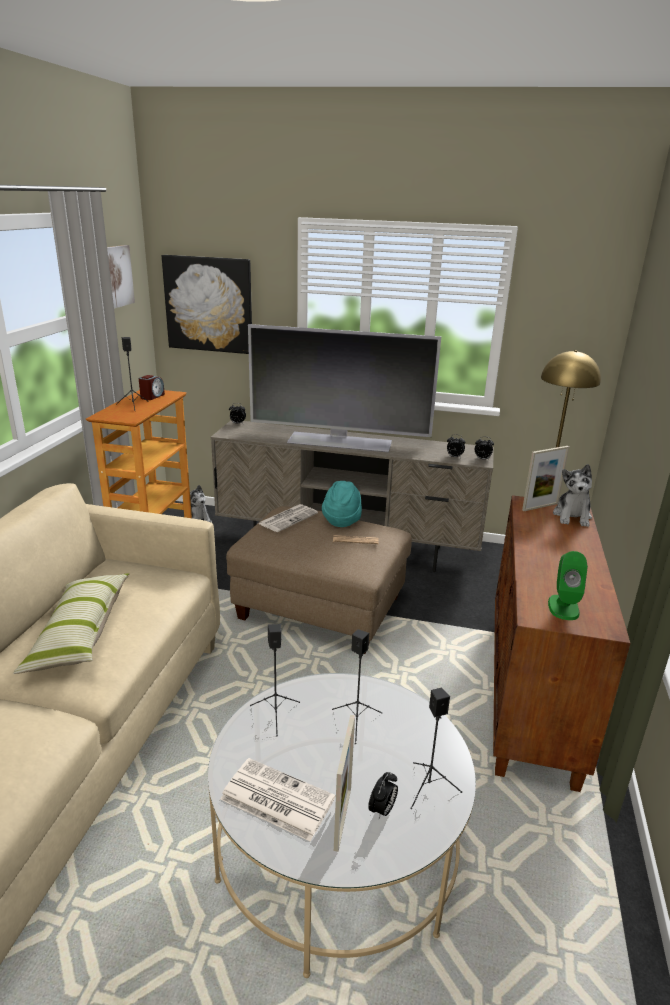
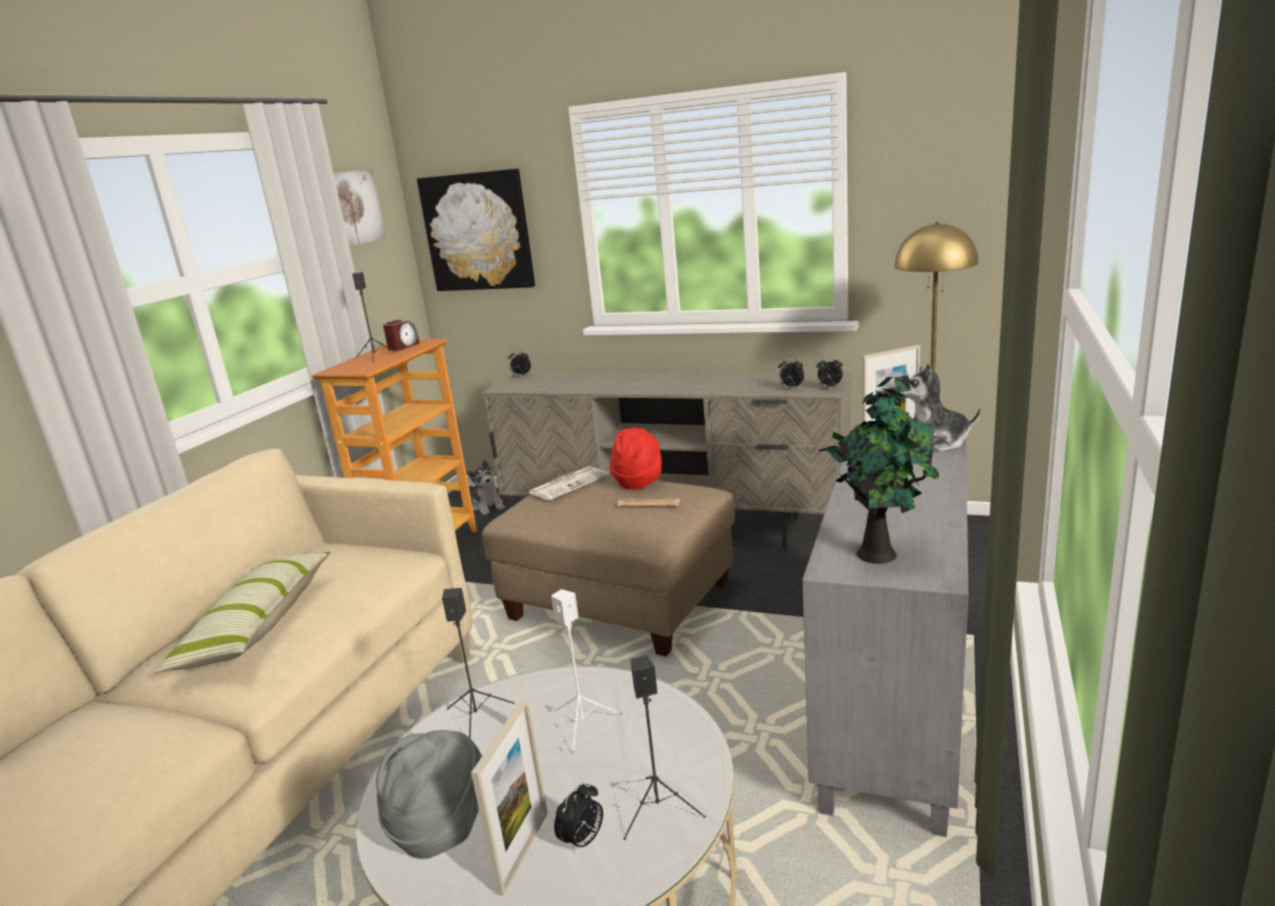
camera: 10 degrees right, 5 degrees down
newspaper [220,758,335,841] -> grey hat [376,730,482,859]
television [248,324,442,452] -> none
turquoise hat [322,481,362,527] -> red hat [609,427,662,490]
black speaker [332,629,382,744] -> white speaker [551,589,622,755]
brown cabinet [493,495,631,792] -> grey cabinet [802,425,968,837]
green speaker [548,551,588,620] -> potted plant [818,375,939,564]
plush toy [553,464,592,527] -> plush toy turned 75 degrees clockwise [899,363,981,452]

